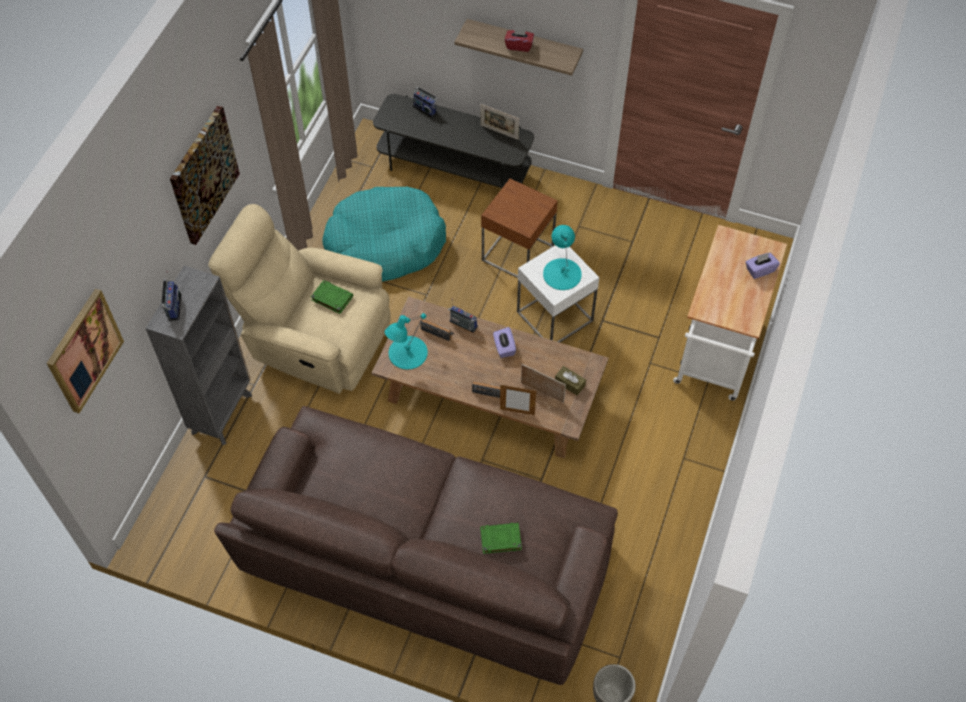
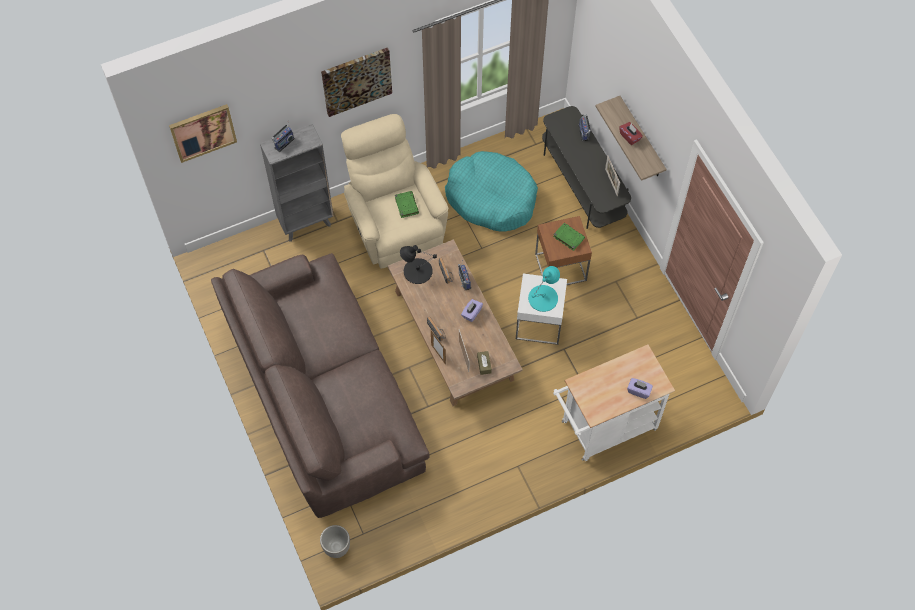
camera: 45 degrees right, 5 degrees up
turquoise table lamp [385,313,428,370] -> black table lamp [400,245,437,284]
green book [480,523,522,554] -> green book moved to [553,223,585,251]

